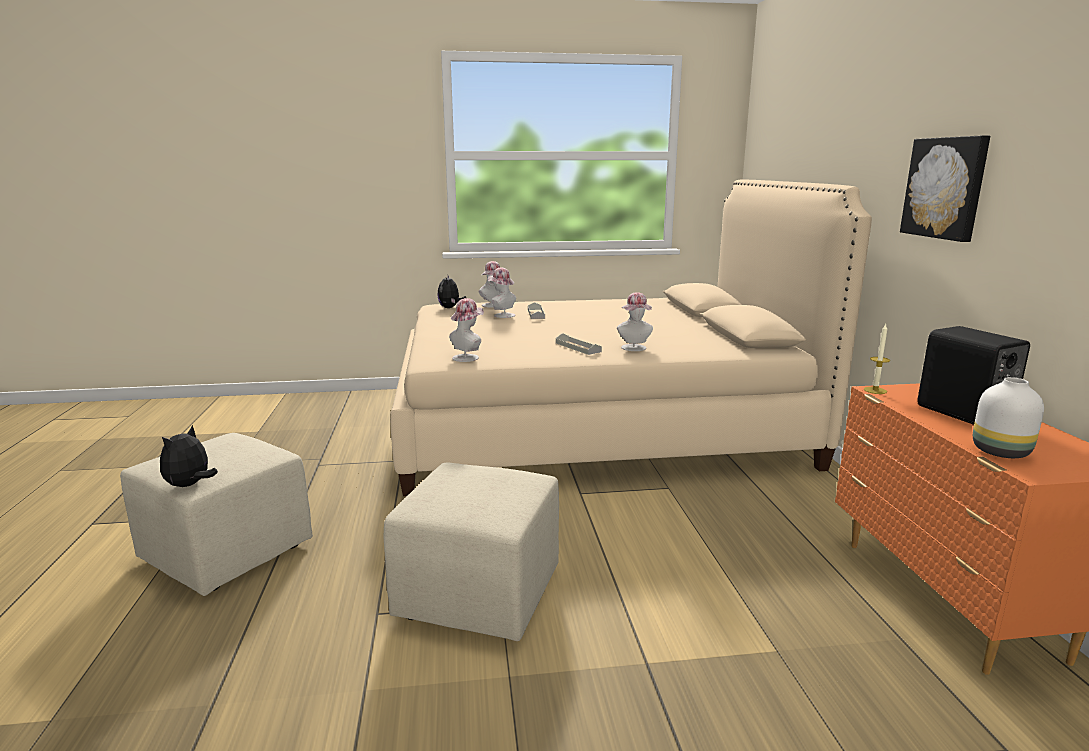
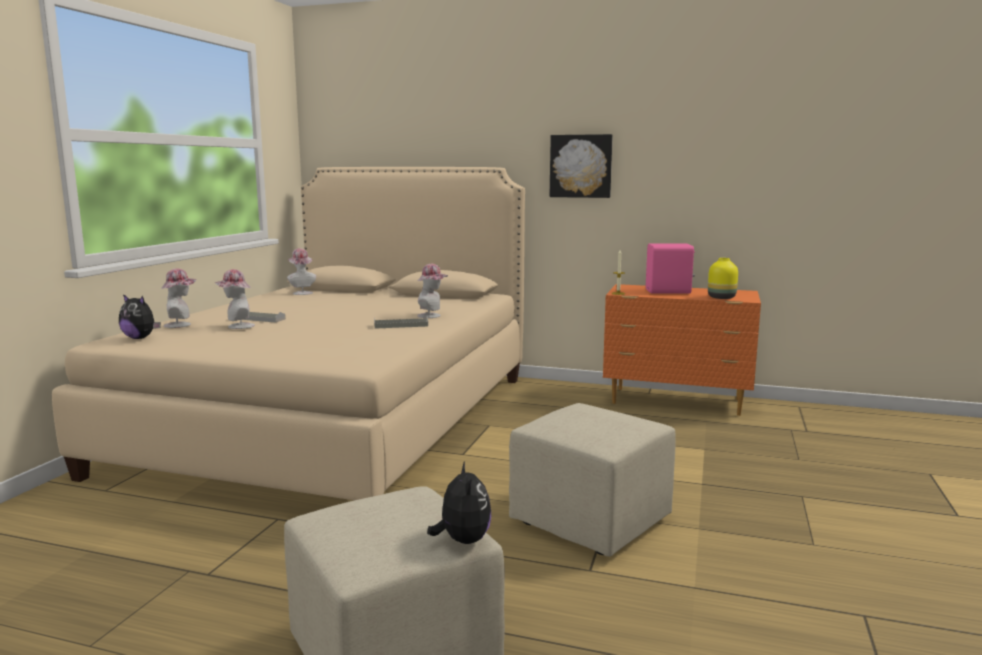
camera: 65 degrees left, 5 degrees down
plush toy [160,425,218,487] -> plush toy turned 150 degrees counterclockwise [427,461,491,544]
hat [449,298,484,362] -> hat moved to [287,248,316,295]
black speaker [917,326,1030,425] -> pink speaker [646,244,695,294]
white vase [973,377,1044,458] -> yellow vase [708,258,738,299]

